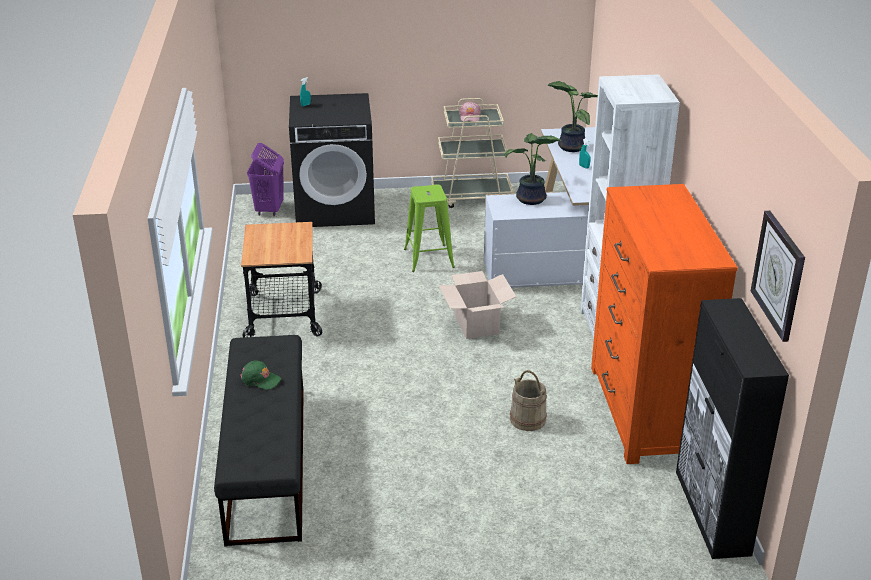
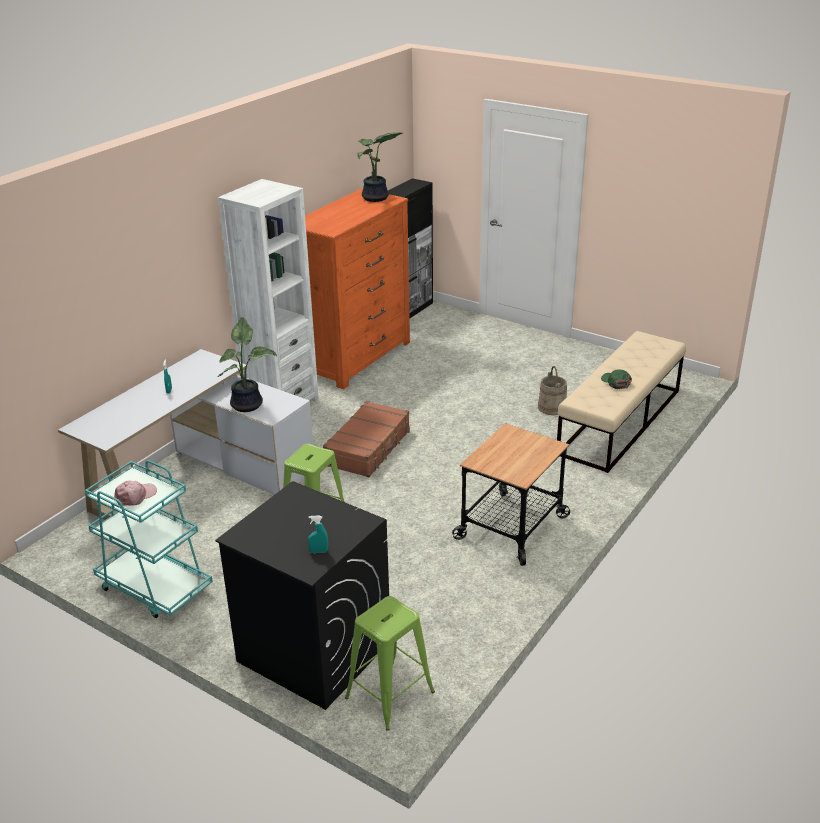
camera: 140 degrees left, 0 degrees up
black bench [214,335,304,547] -> beige bench [557,331,686,473]
purple laundry basket [247,143,284,216] -> green stool [345,596,435,731]
beige cart [431,98,514,208] -> turquoise cart [85,460,213,618]
cardboard box [439,271,516,339] -> brown suitcase [323,401,410,477]
beige bucket [510,370,547,431] -> beige bucket moved to [538,366,567,415]
potted plant [547,81,598,152] -> potted plant moved to [357,132,403,202]
wall clock [751,211,805,342] -> none

